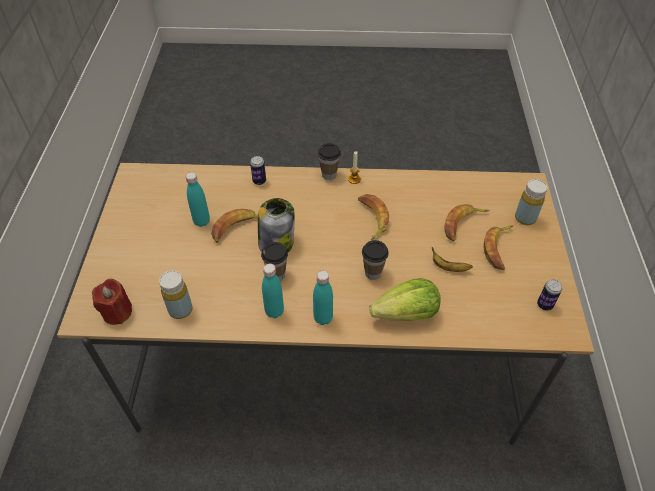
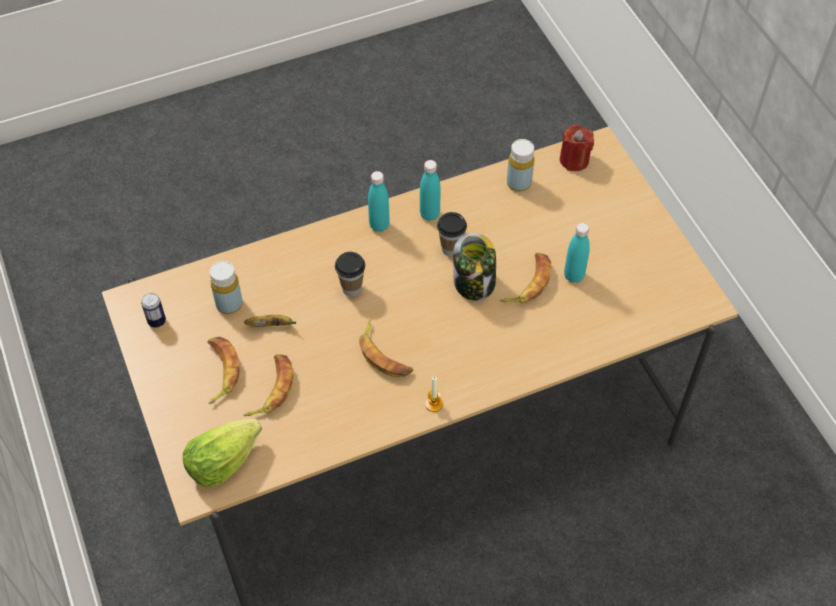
camera: 155 degrees right, 5 degrees up
can [250,156,266,185] -> none
cup [318,143,341,180] -> none
lettuce [369,278,440,321] -> lettuce moved to [183,418,262,487]
yellow bottle [515,179,548,225] -> yellow bottle moved to [210,261,243,314]

